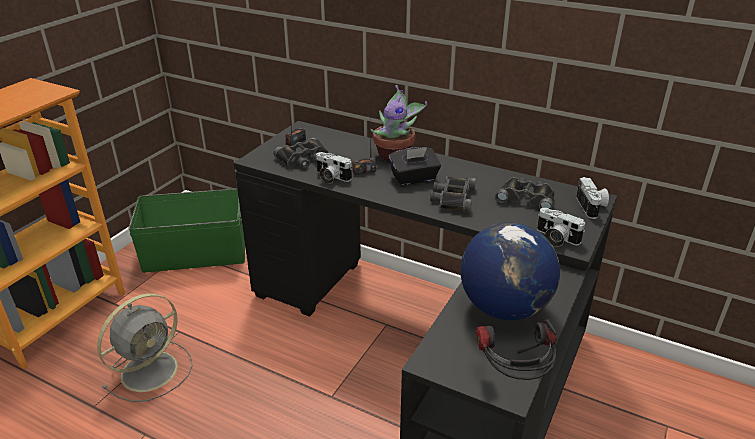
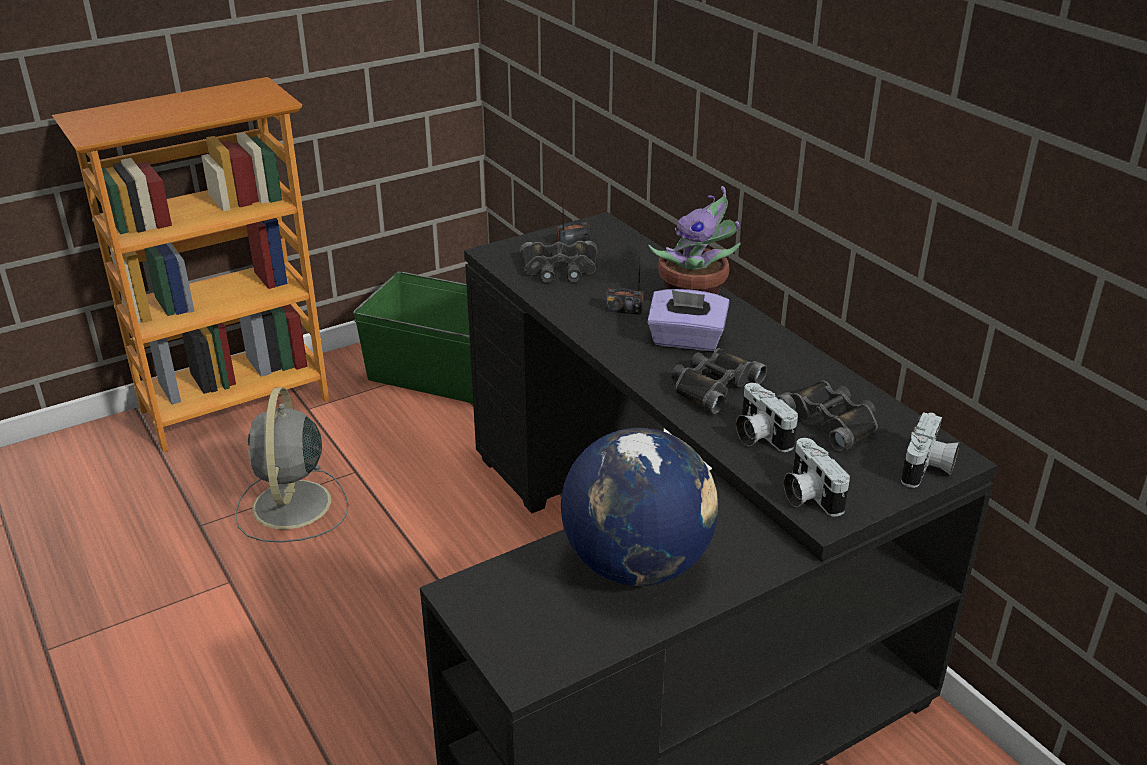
camera: 30 degrees right, 0 degrees up
grey fan [97,293,193,402] -> grey fan turned 105 degrees clockwise [235,387,348,543]
camera [316,152,352,184] -> camera moved to [736,383,798,452]
black tissue box [389,147,441,185] -> purple tissue box [647,289,729,351]
headphones [476,319,557,380] -> none

